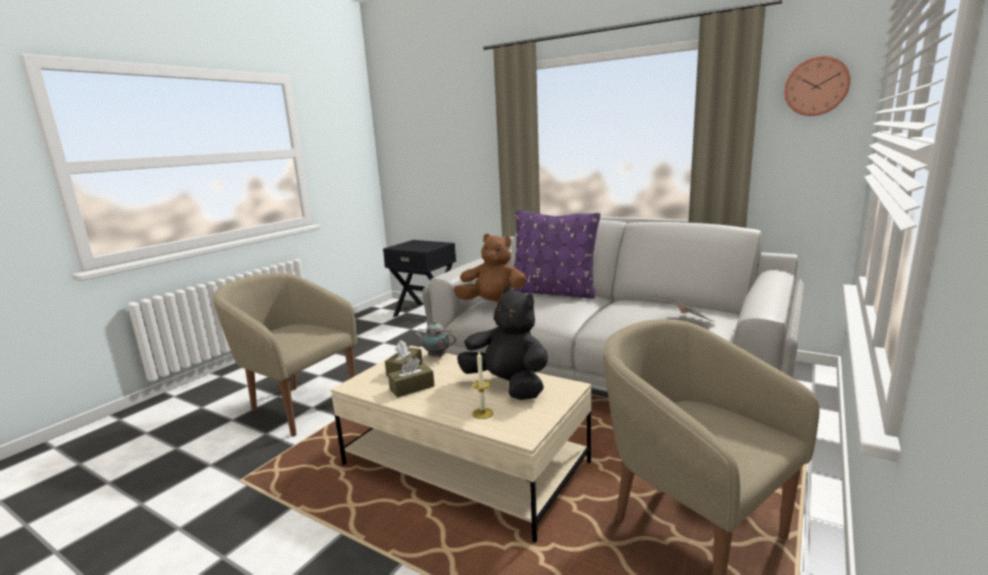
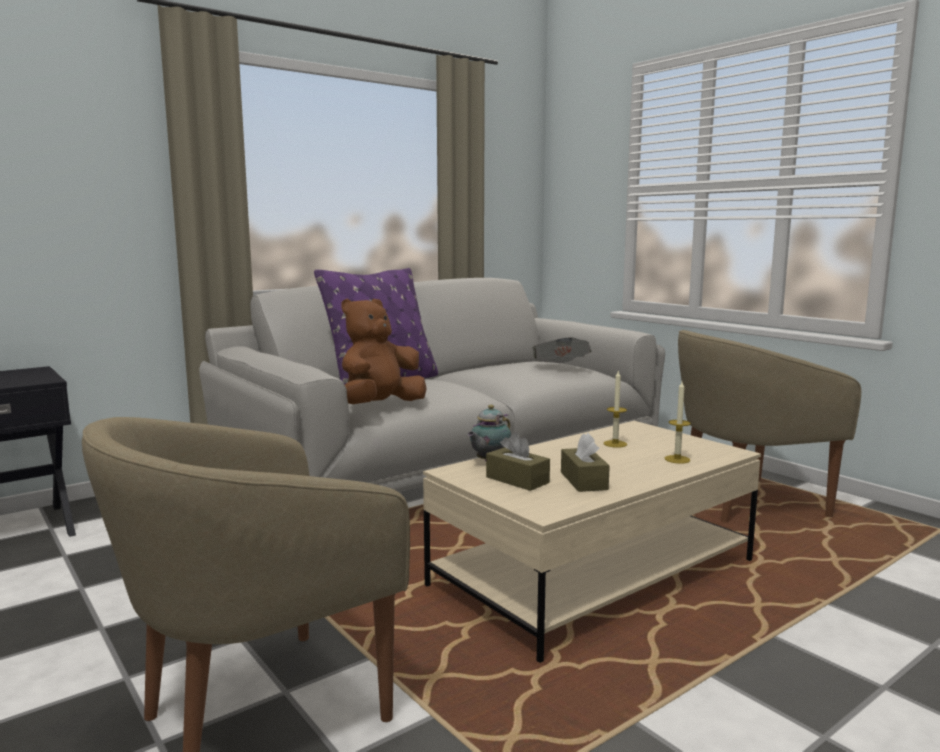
camera: 70 degrees left, 5 degrees down
black plush toy [457,286,548,400] -> candle [604,370,627,448]
wall clock [784,56,850,116] -> none

